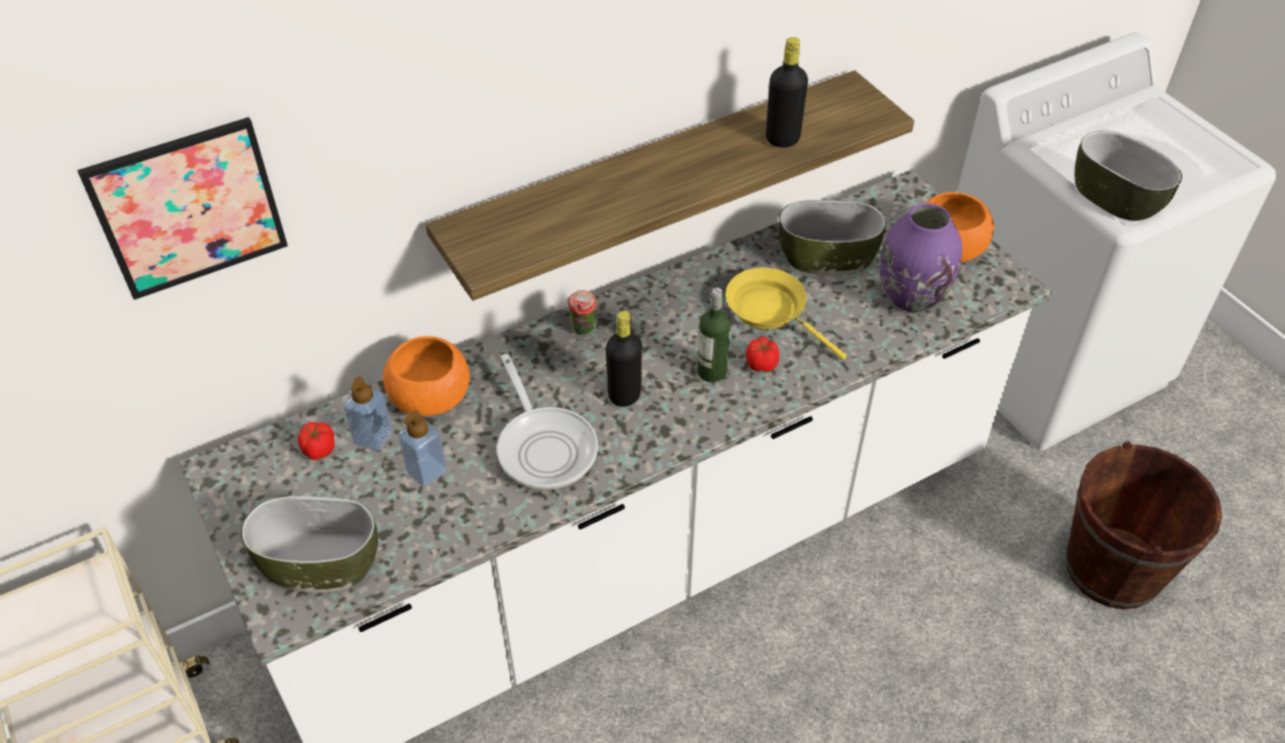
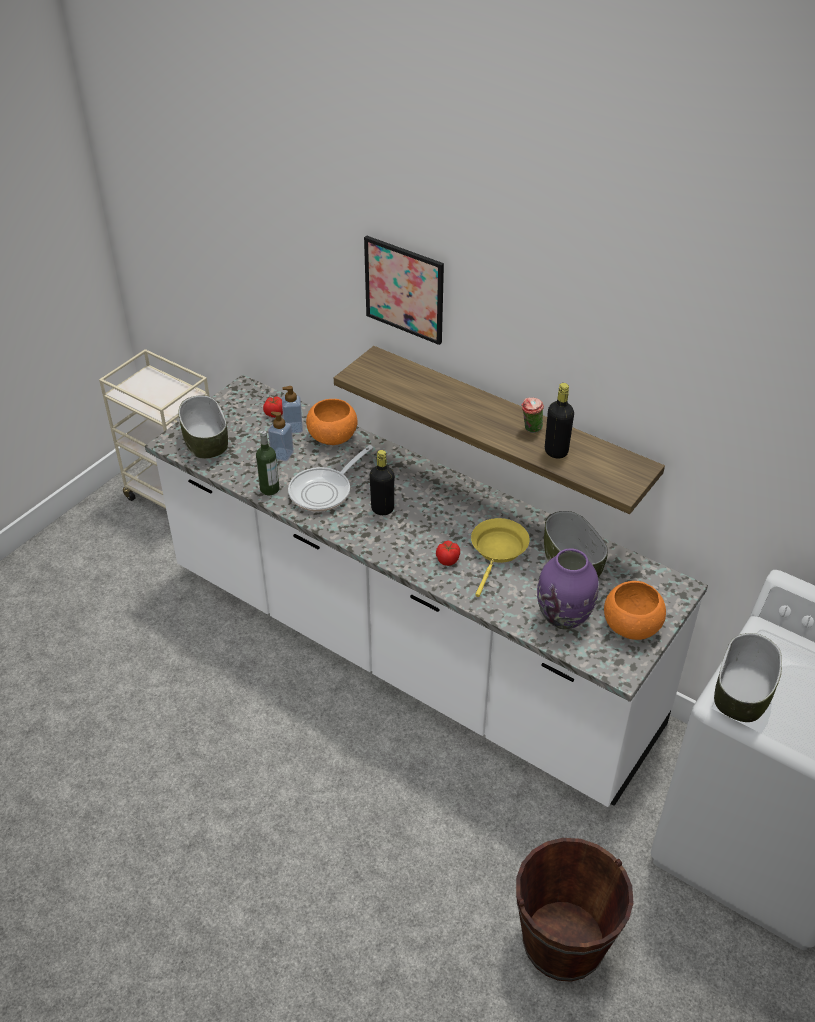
camera: 65 degrees right, 5 degrees down
picture [77,117,288,300] -> picture moved to [364,236,444,345]
cup [568,290,597,335] -> cup moved to [521,397,544,433]
bottle [697,288,731,383] -> bottle moved to [256,430,279,495]

